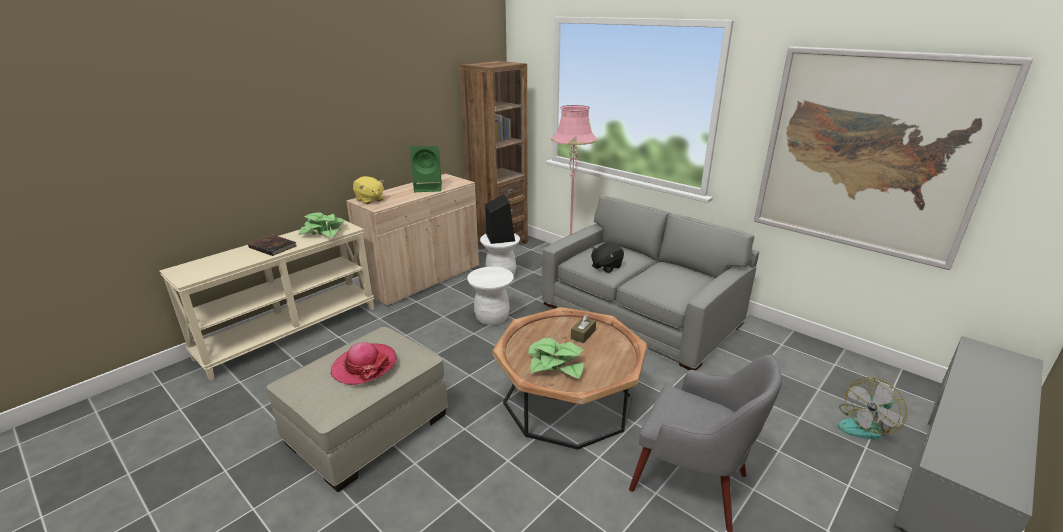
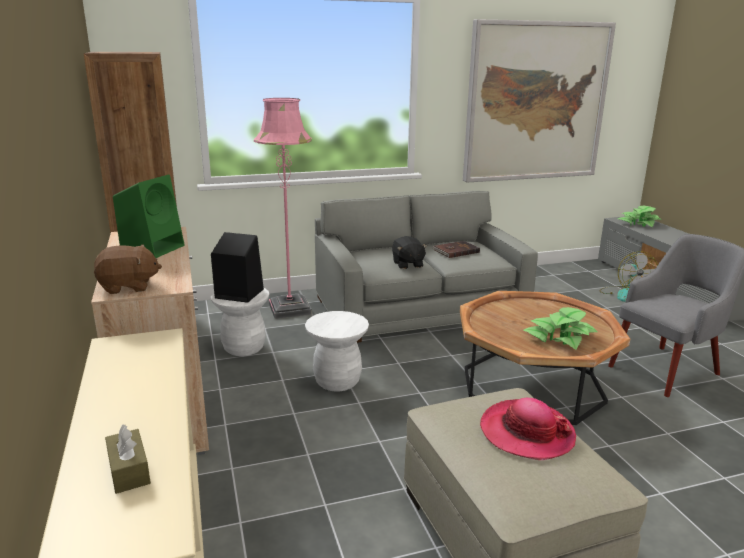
camera: 60 degrees left, 5 degrees down
brown book [248,234,296,256] -> brown book moved to [433,241,480,258]
potted plant [298,212,345,237] -> potted plant moved to [618,206,661,227]
yellow plush toy [353,176,384,204] -> brown plush toy [94,244,162,294]
brown tissue box [571,315,596,343] -> brown tissue box moved to [105,424,151,494]

